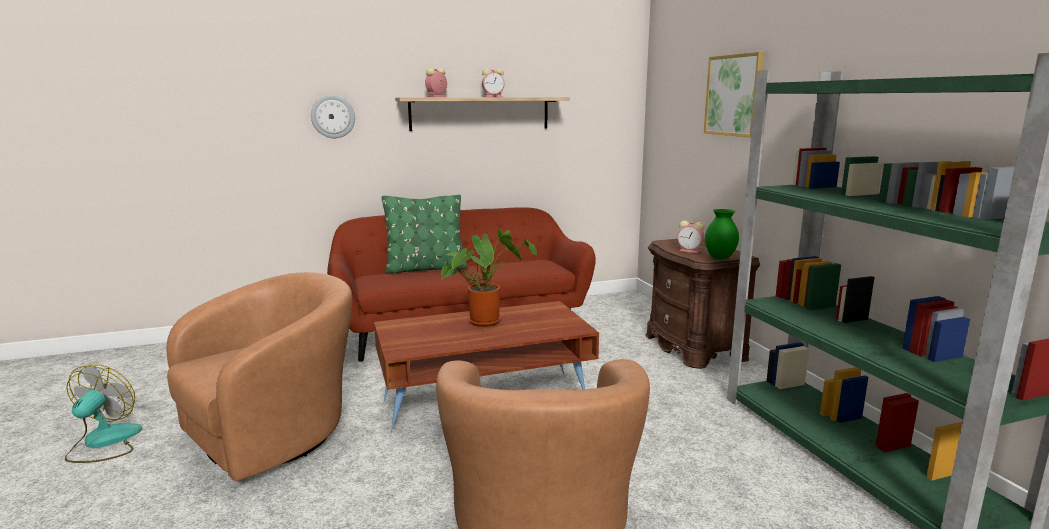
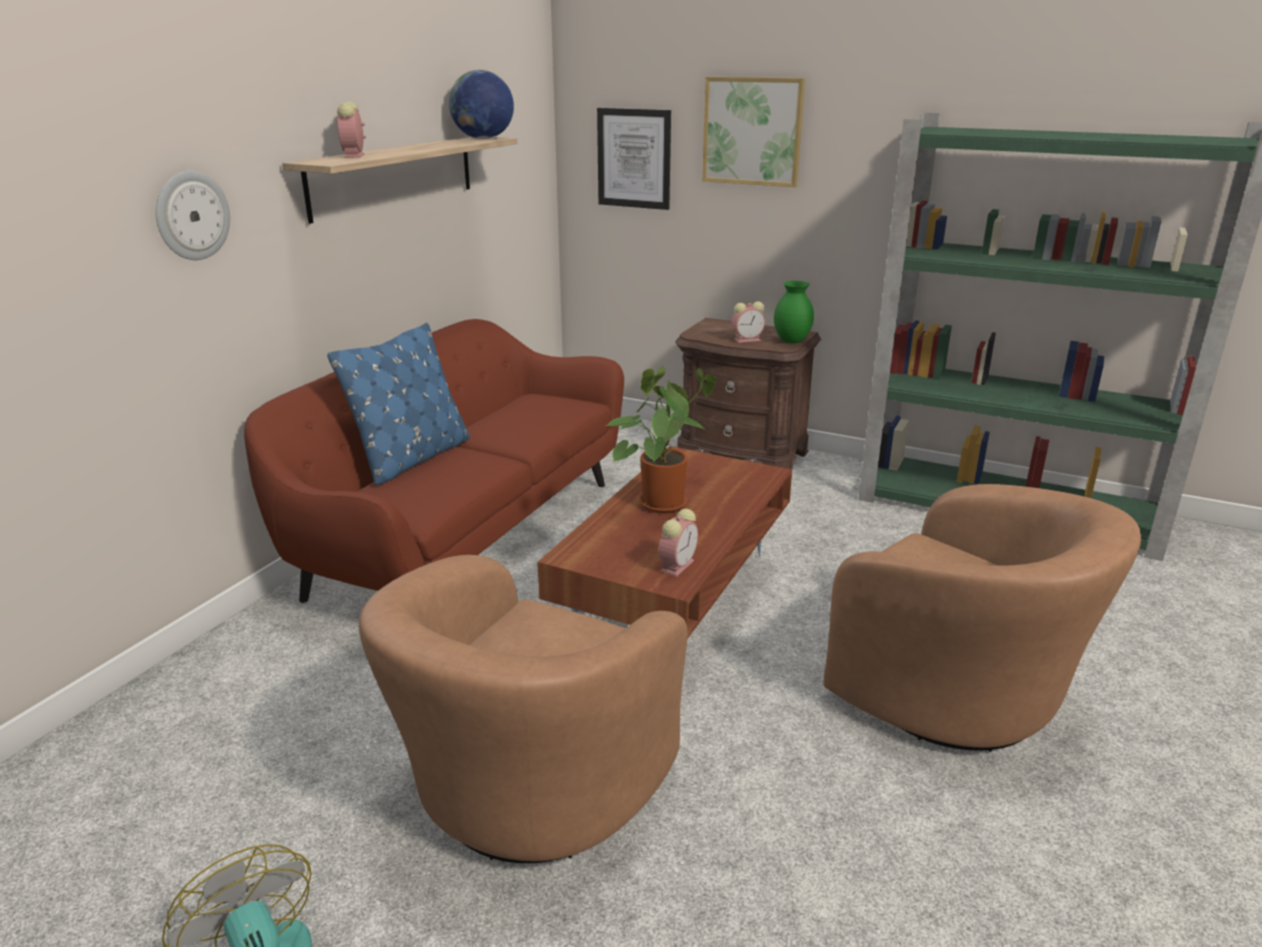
camera: 45 degrees left, 10 degrees up
brown armchair [167,272,352,481] -> brown armchair turned 150 degrees counterclockwise [359,555,687,863]
green pillow [382,195,467,273] -> blue pillow [327,323,470,485]
alarm clock [482,69,505,97] -> alarm clock moved to [659,509,698,577]
none -> globe [449,70,514,139]
none -> picture [597,108,671,210]

